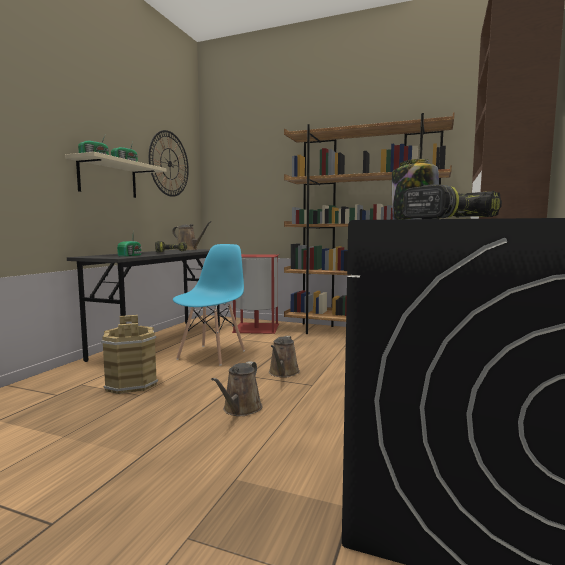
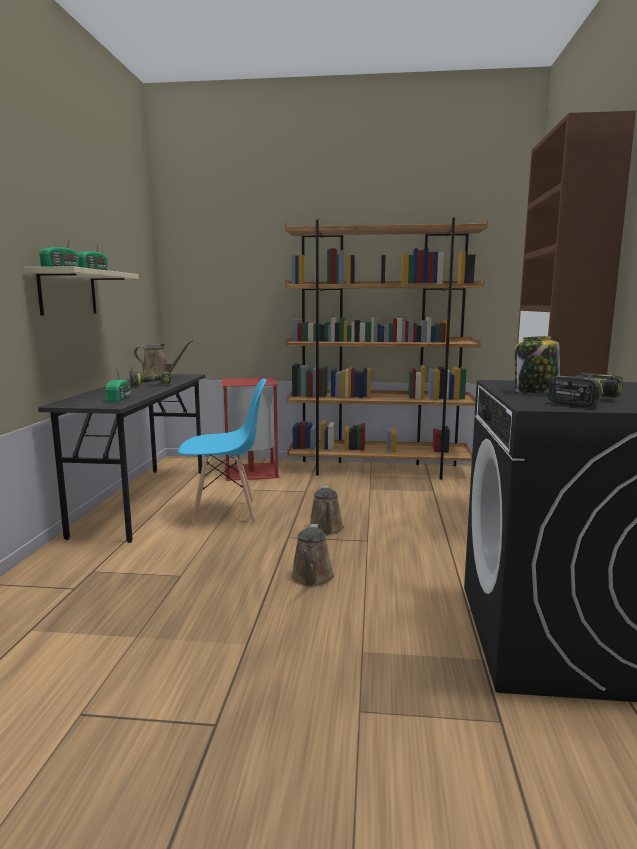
camera: 15 degrees left, 5 degrees up
brown bucket [101,315,158,394] -> none
wall clock [149,130,189,197] -> none
blue chair [173,244,245,365] -> blue chair turned 75 degrees clockwise [178,378,267,527]

